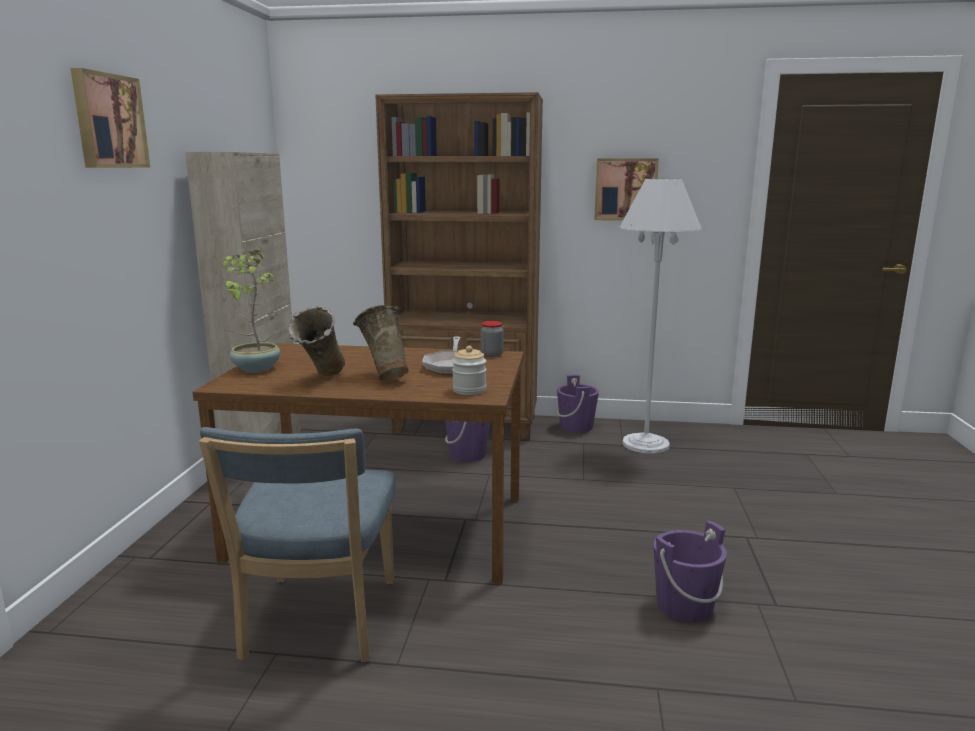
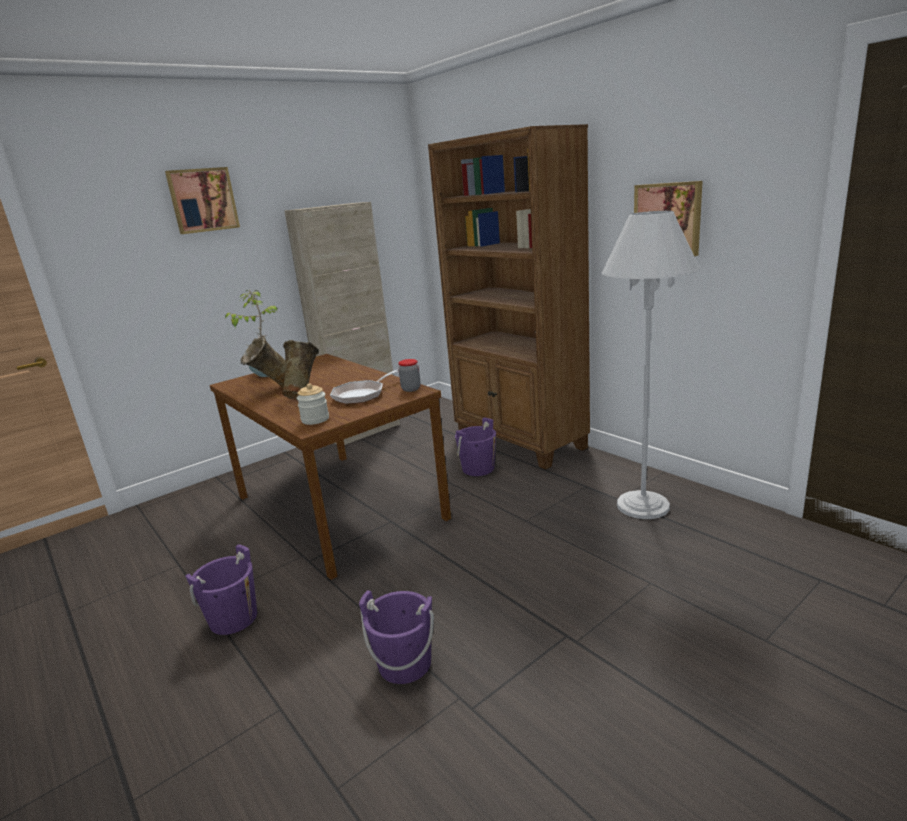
camera: 45 degrees right, 5 degrees up
blue chair [199,427,396,663] -> none
purple bucket [557,375,599,433] -> purple bucket moved to [185,544,257,635]

